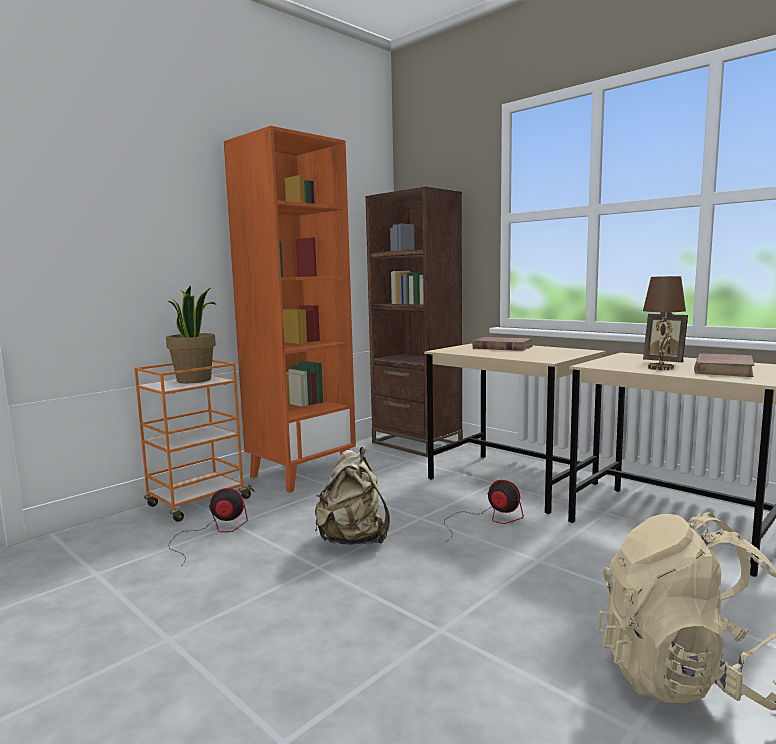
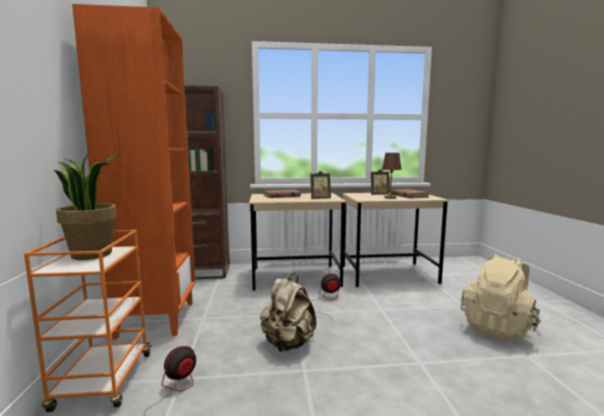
camera: 50 degrees left, 0 degrees up
none -> picture frame [310,171,331,199]

